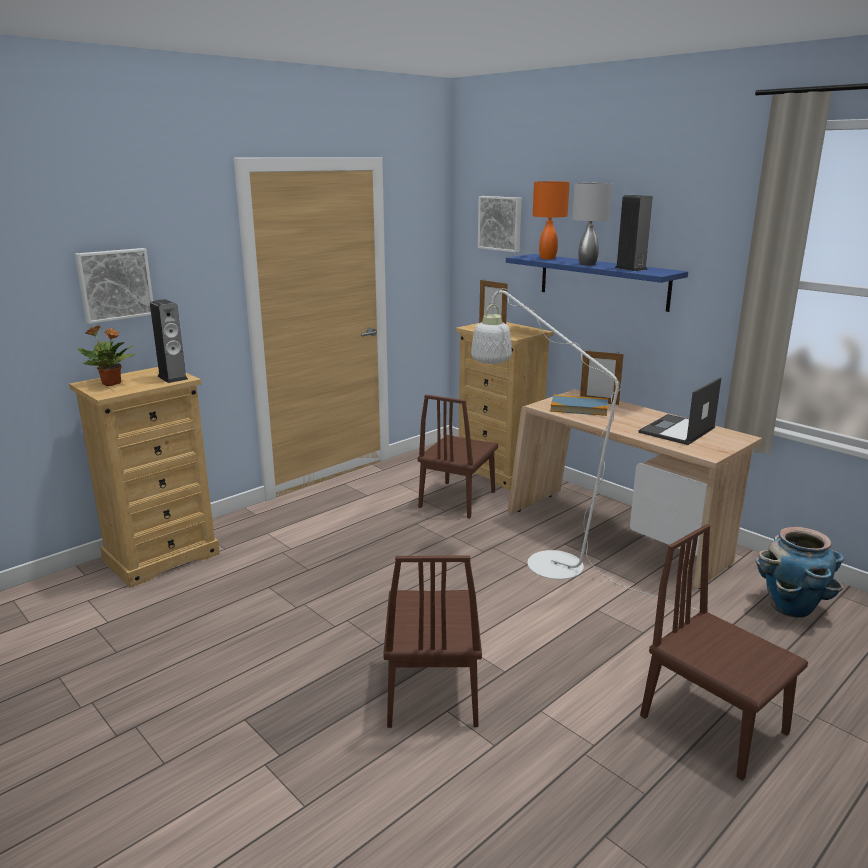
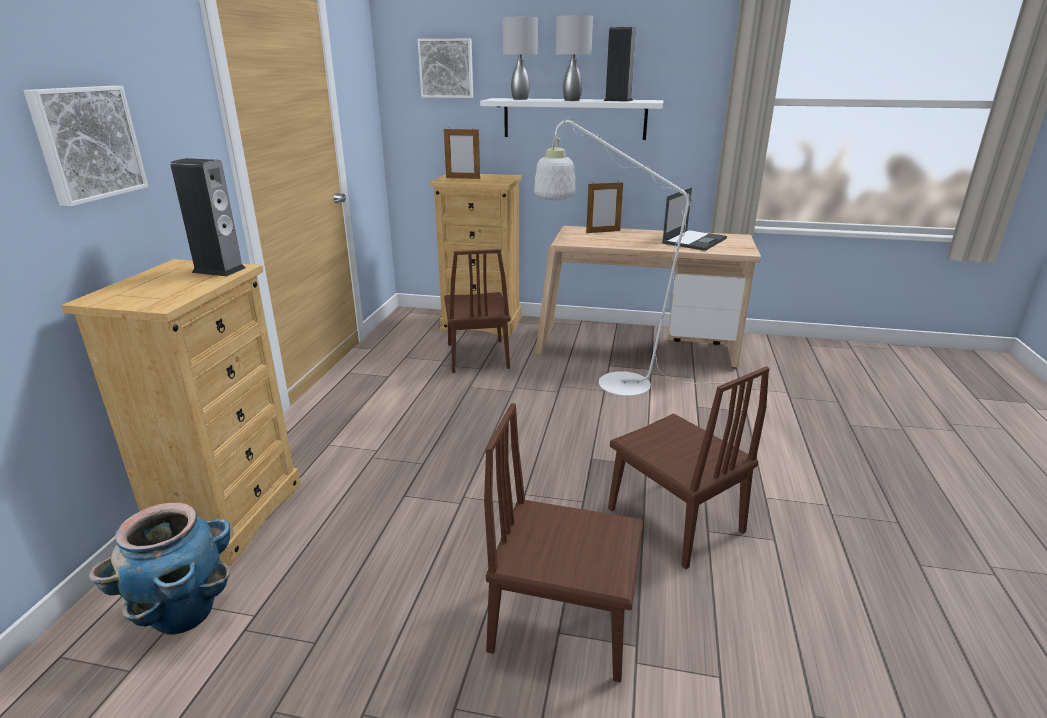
camera: 35 degrees left, 5 degrees up
potted plant [77,325,135,386] -> none
blue shelf [506,254,688,312] -> white shelf [480,98,663,140]
orange table lamp [533,181,570,259] -> grey table lamp [502,16,538,100]
book [550,395,608,416] -> none
laptop [639,377,721,445] -> laptop turned 150 degrees counterclockwise [662,188,727,251]
brown chair [640,524,808,781] -> brown chair moved to [484,403,643,682]
planter [756,527,844,618] -> planter moved to [89,503,230,635]

